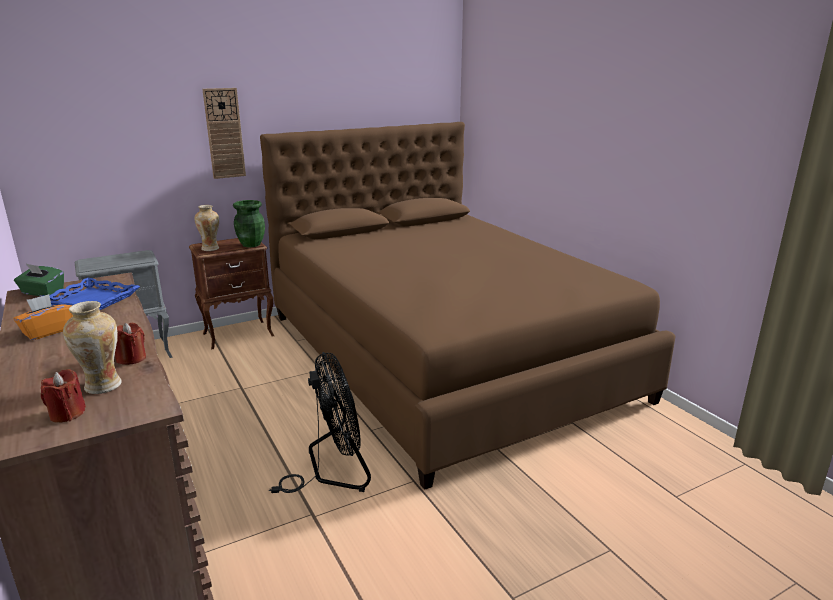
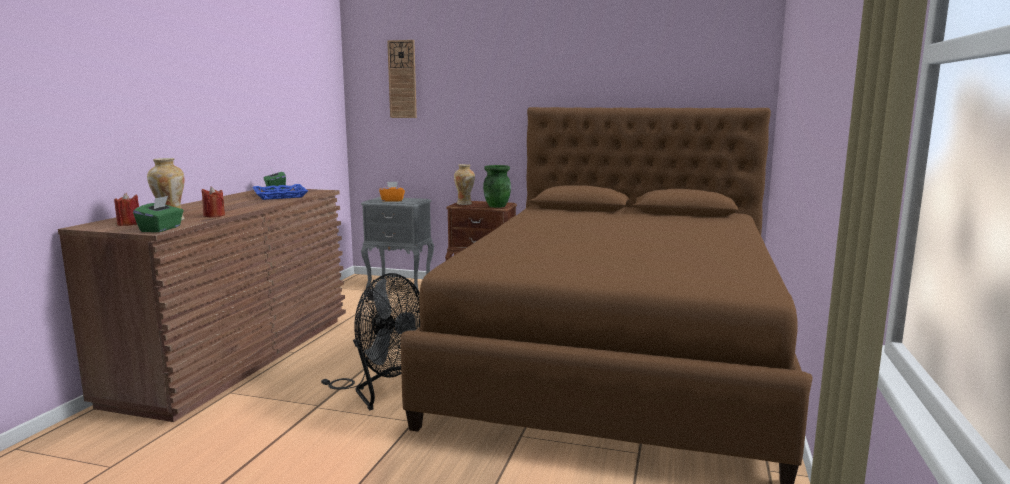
camera: 45 degrees right, 10 degrees down
orange tissue box [13,294,73,340] -> orange tissue box moved to [379,182,405,202]
wall clock [202,88,246,179] -> wall clock moved to [387,40,417,118]
none -> green tissue box [133,196,184,232]

